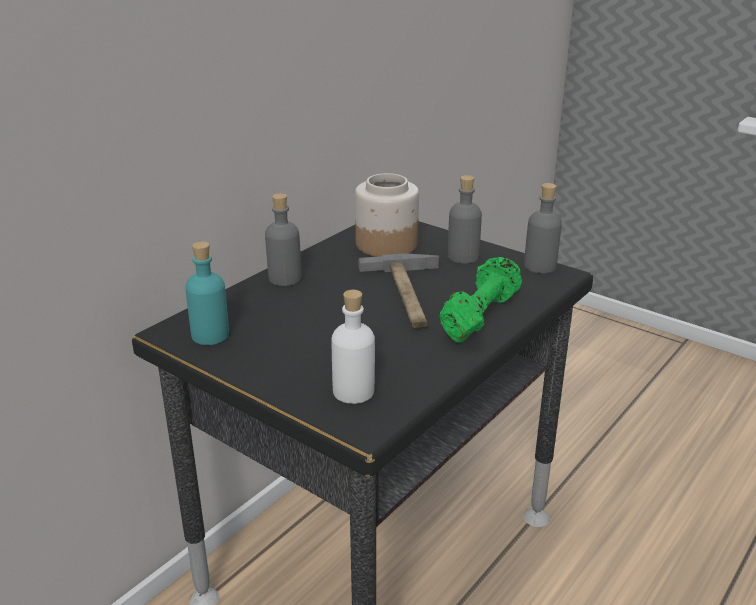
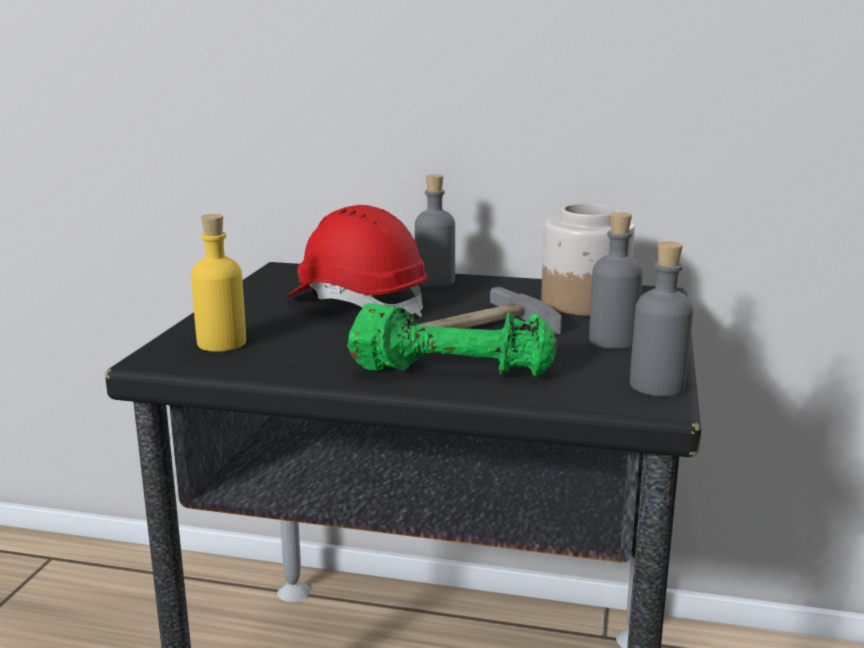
camera: 65 degrees right, 10 degrees down
turquoise bottle [185,241,229,345] -> none
white bottle [332,290,375,404] -> yellow bottle [191,214,246,352]
none -> red hard hat [286,205,427,317]

